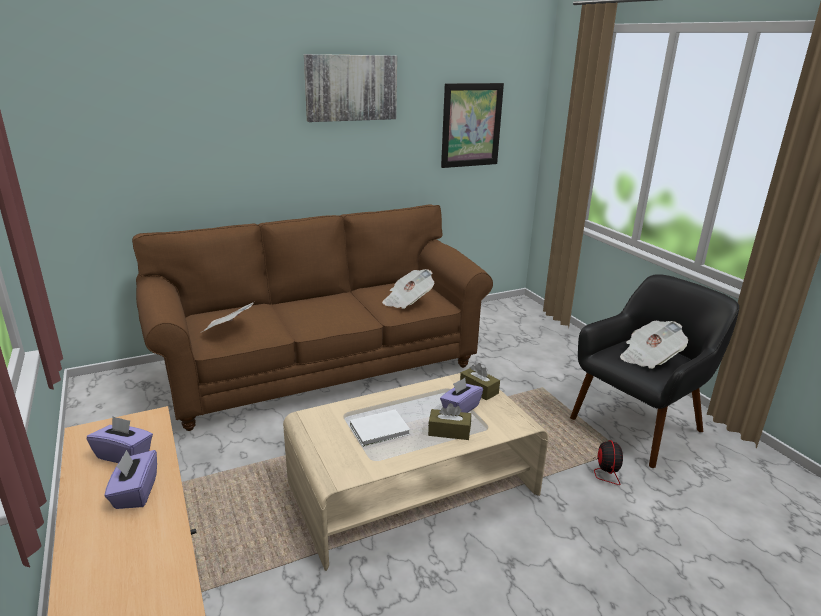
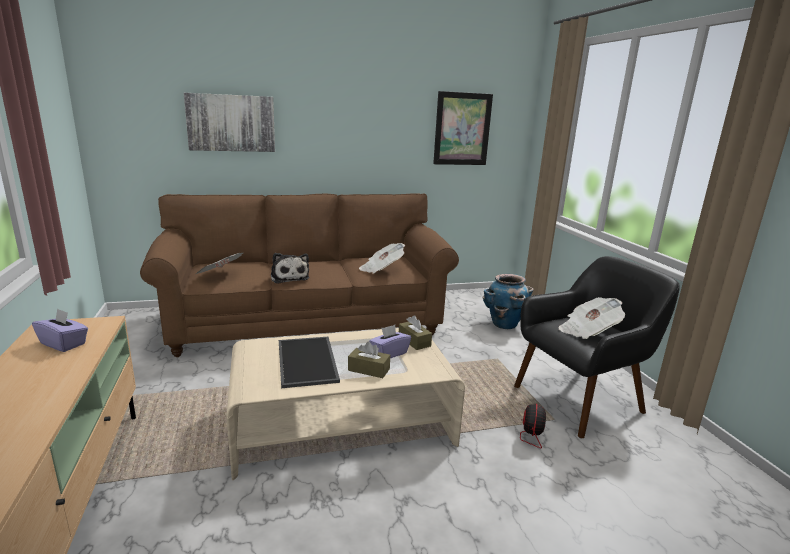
camera: 10 degrees right, 5 degrees down
purple tissue box [104,450,157,509] -> none
picture [304,54,397,122] -> picture moved to [184,93,275,152]
white book [350,409,410,447] -> tray [279,337,340,388]
none -> plush toy [271,253,309,284]
none -> planter [482,274,534,329]

